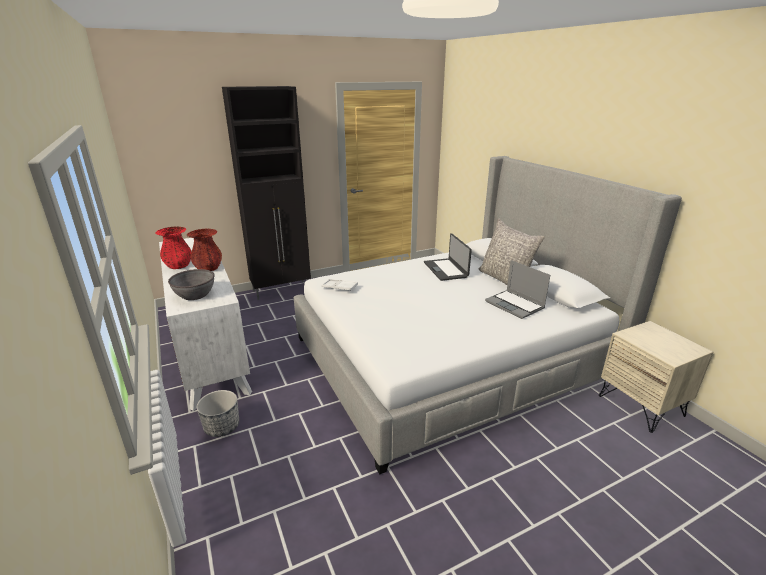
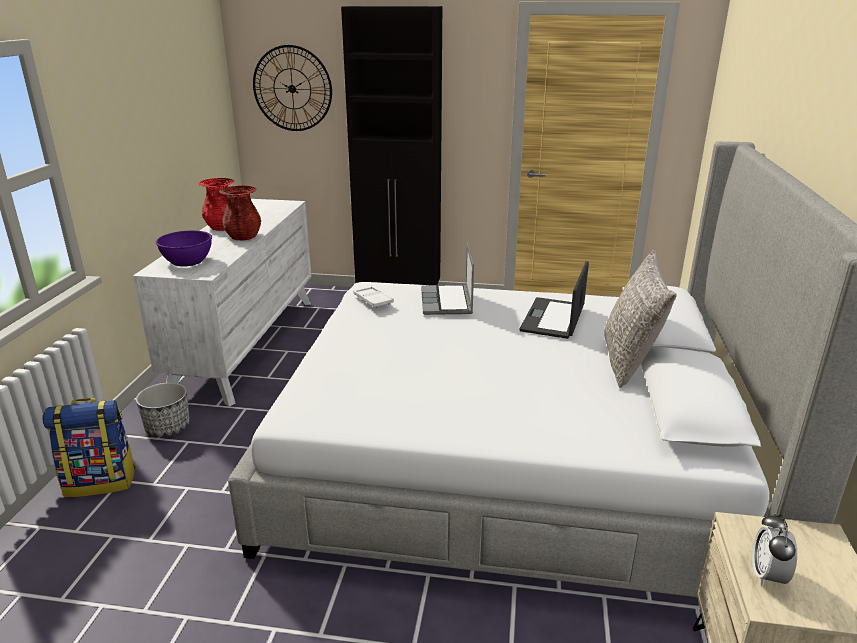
camera: 35 degrees right, 0 degrees up
grey bowl [168,269,215,300] -> purple bowl [156,230,212,267]
laptop [485,260,550,319] -> laptop moved to [421,242,474,315]
none -> backpack [42,398,136,497]
none -> wall clock [253,45,332,131]
none -> alarm clock [752,513,797,586]

